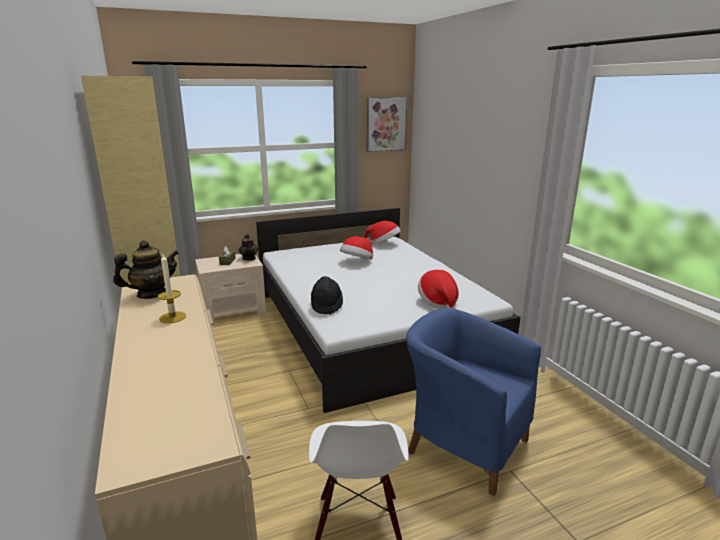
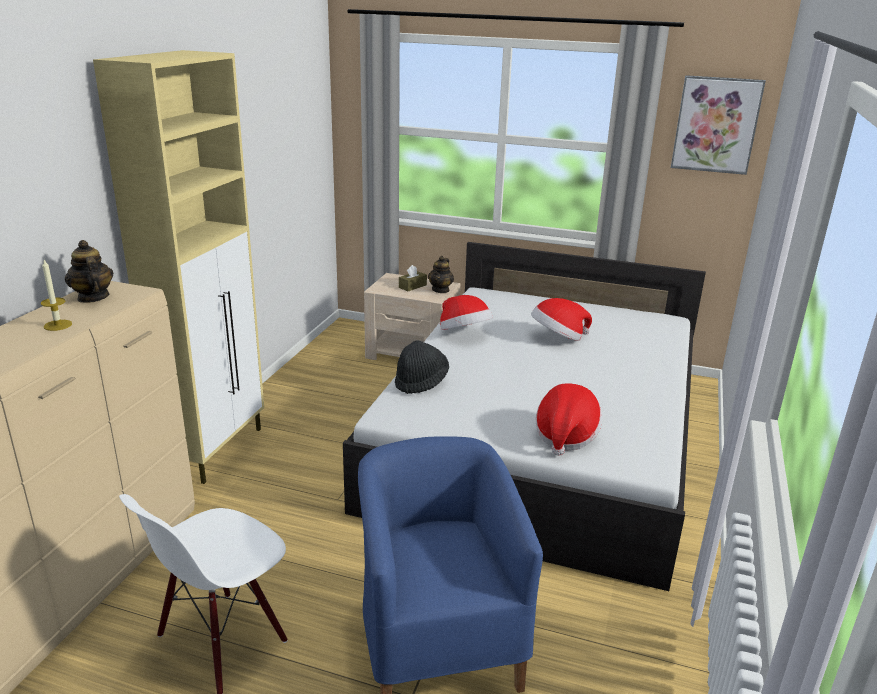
camera: 40 degrees right, 5 degrees up
teapot [113,240,179,299] -> teapot turned 135 degrees counterclockwise [65,240,113,303]
hat [365,221,401,244] -> hat moved to [440,295,493,330]

